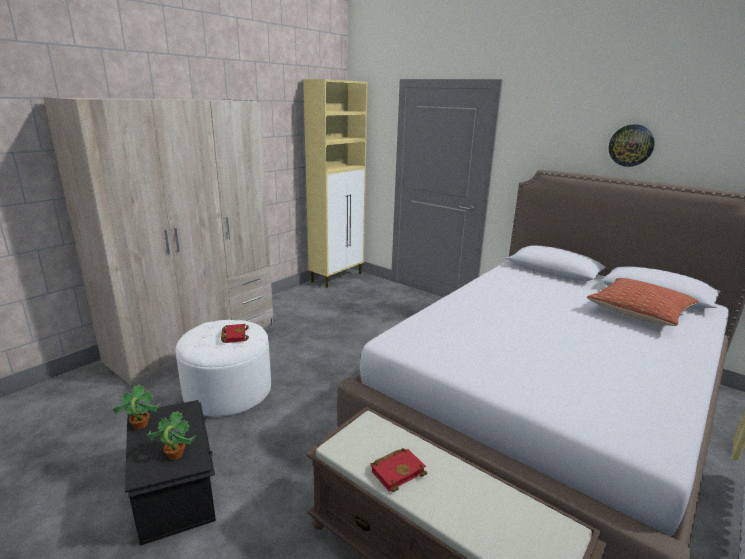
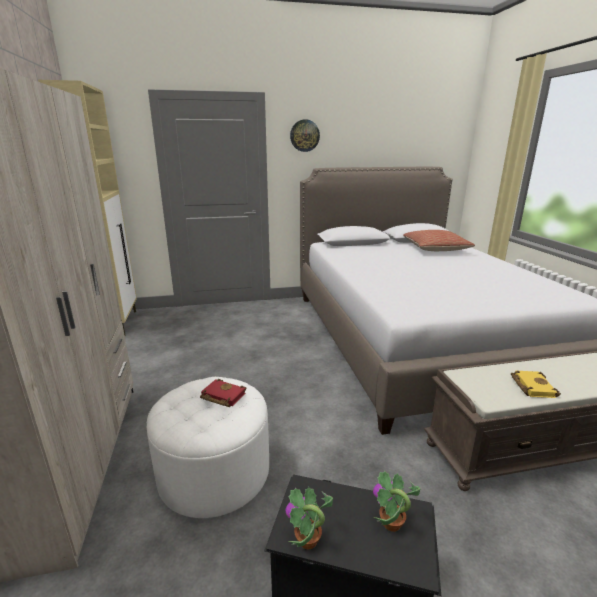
camera: 50 degrees left, 0 degrees up
red book [370,448,427,492] -> yellow book [511,371,561,398]
wall clock [608,124,655,167] -> wall clock moved to [290,119,320,152]

